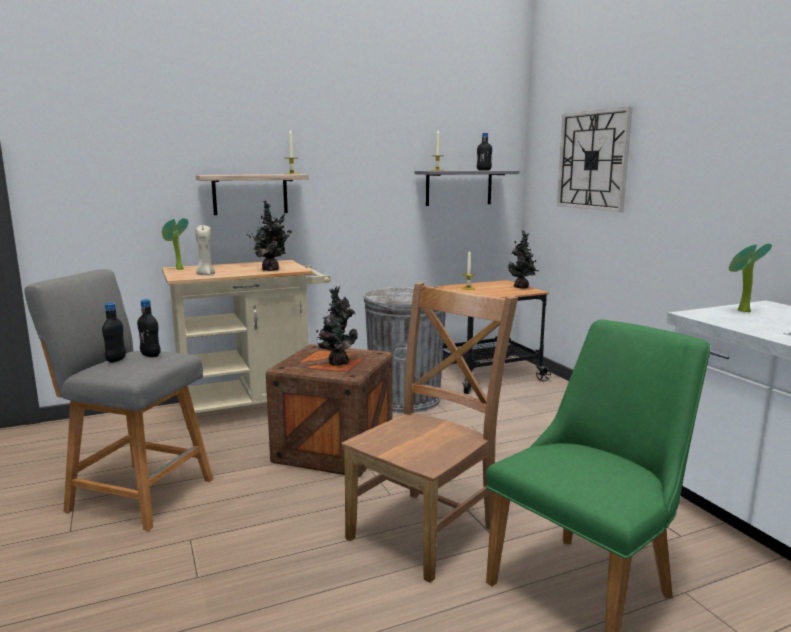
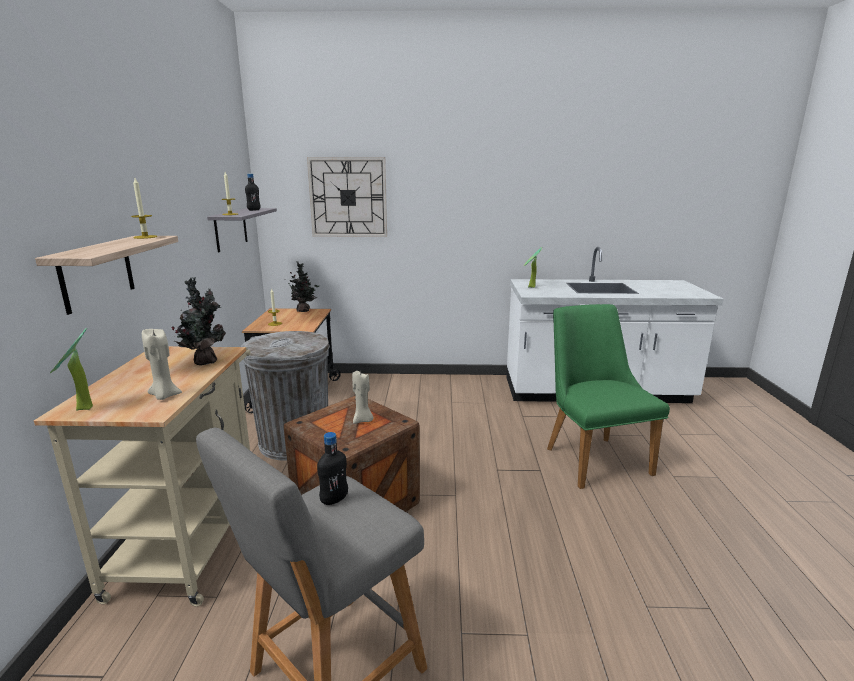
camera: 65 degrees left, 5 degrees up
black bottle [102,303,126,363] -> none
potted plant [316,286,358,366] -> beige candle [352,371,373,424]
brown chair [341,282,518,583] -> none

